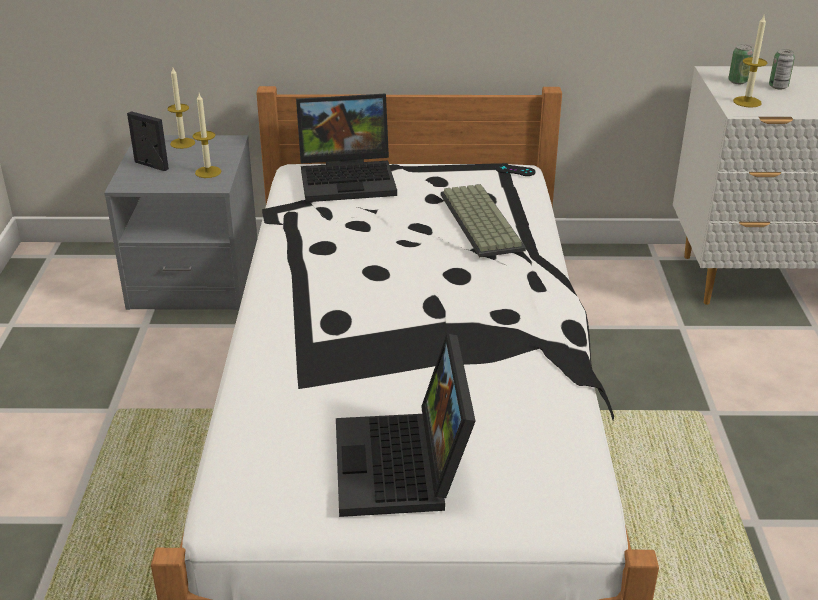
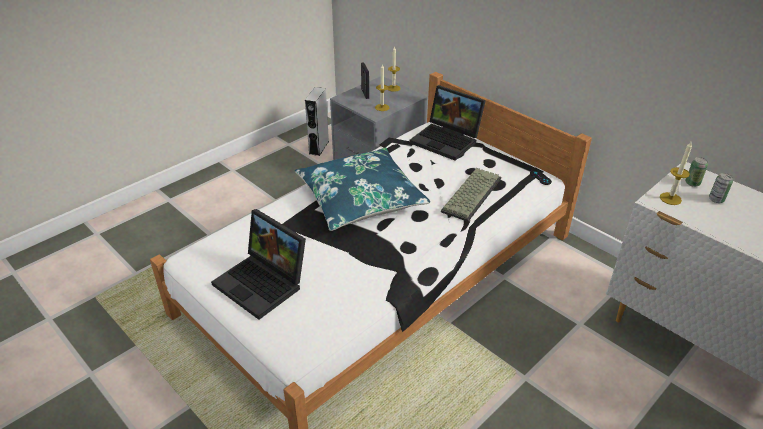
camera: 45 degrees right, 5 degrees up
laptop [336,334,476,517] -> laptop turned 90 degrees counterclockwise [211,209,306,320]
none -> blue pillow [295,148,430,231]
none -> grey speaker [305,87,329,156]

